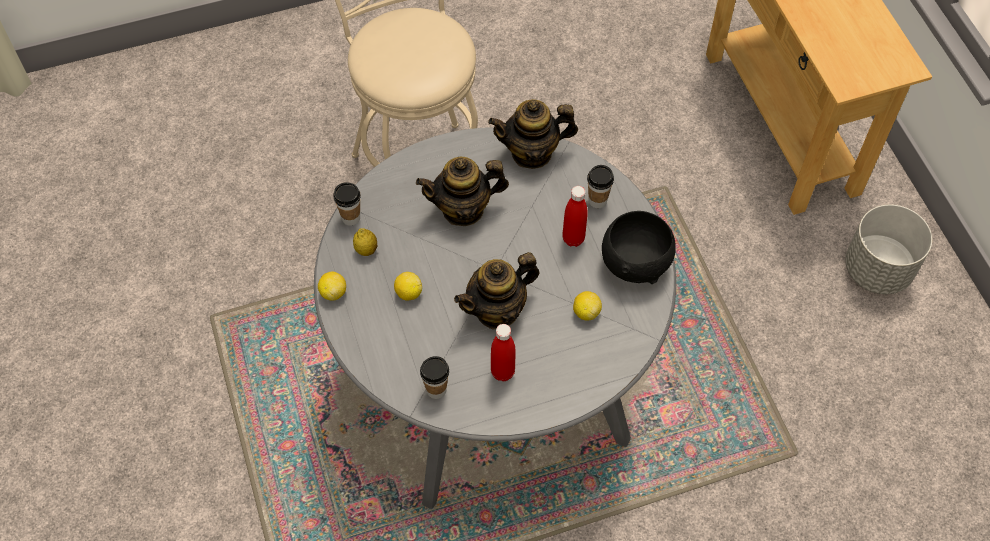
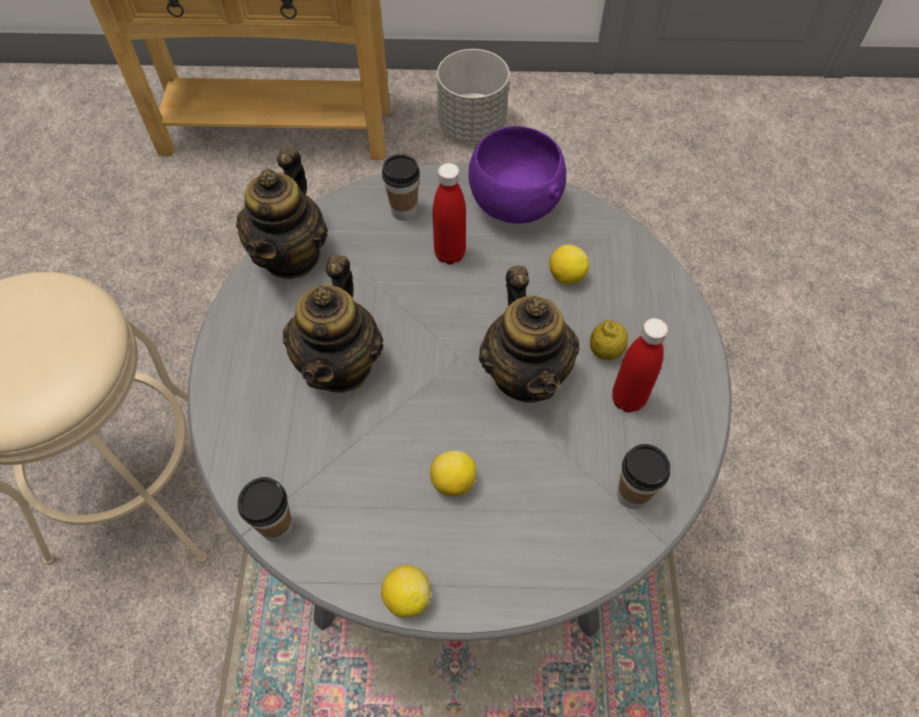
camera: 70 degrees left, 0 degrees up
lemon [353,228,378,256] -> lemon moved to [590,320,628,360]
black bowl [602,211,676,284] -> purple bowl [468,126,566,224]

